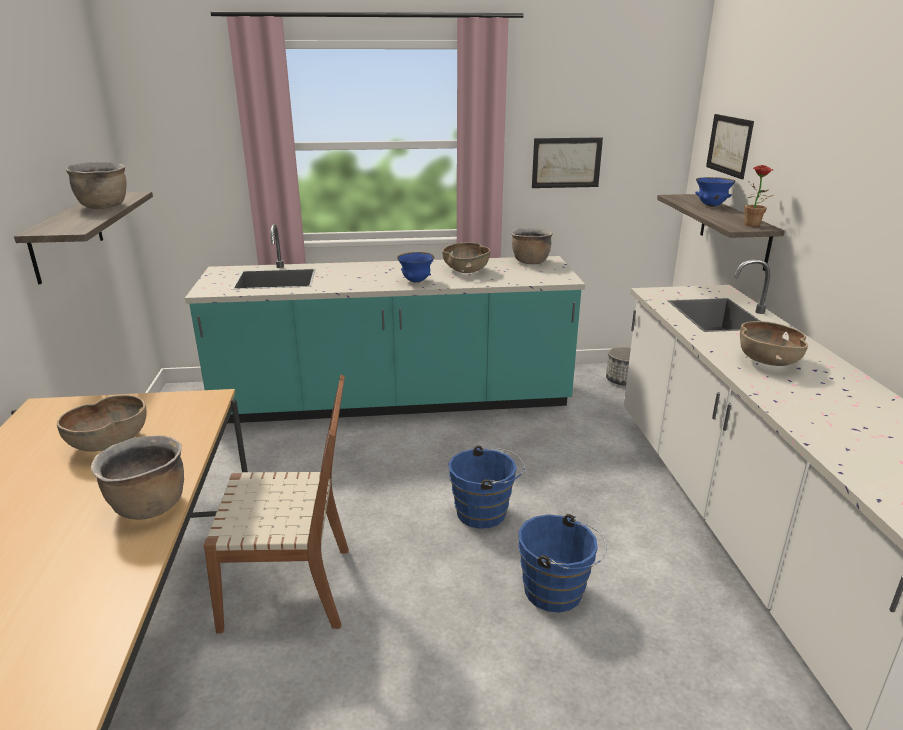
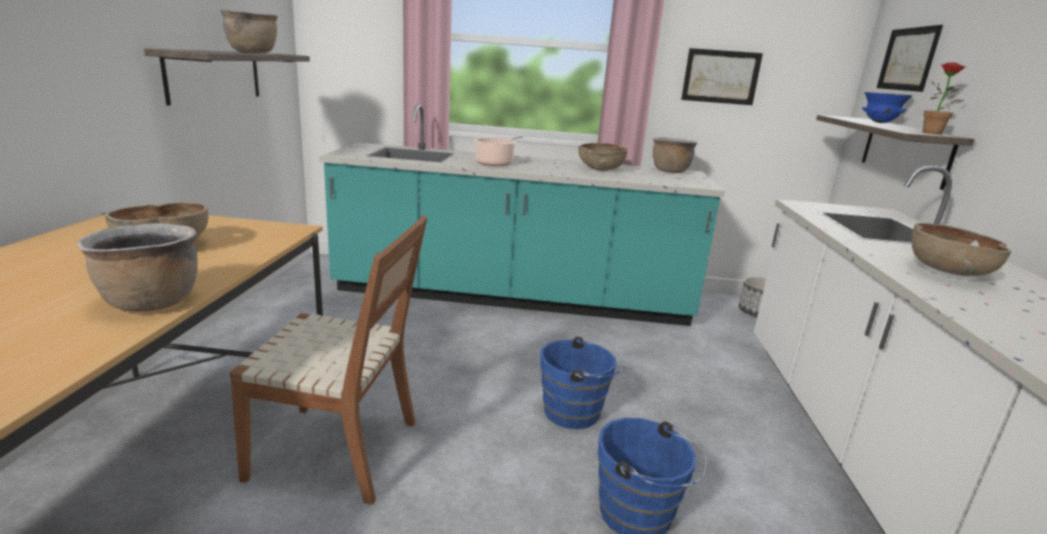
camera: 10 degrees right, 5 degrees down
blue bowl [397,252,434,282] -> none
none -> cooking pot [474,135,523,166]

